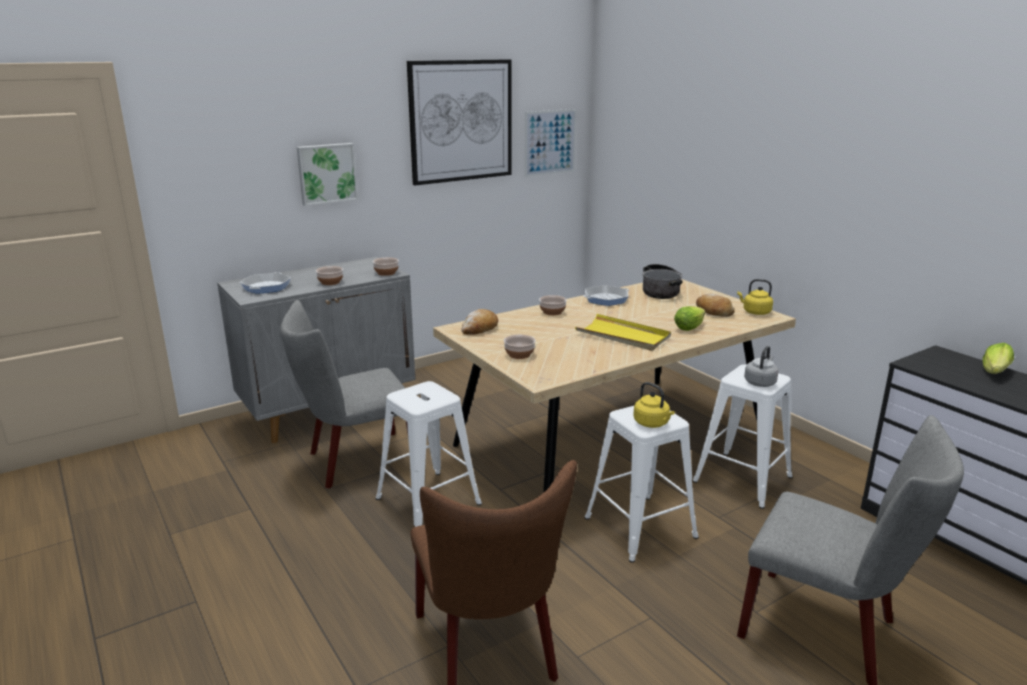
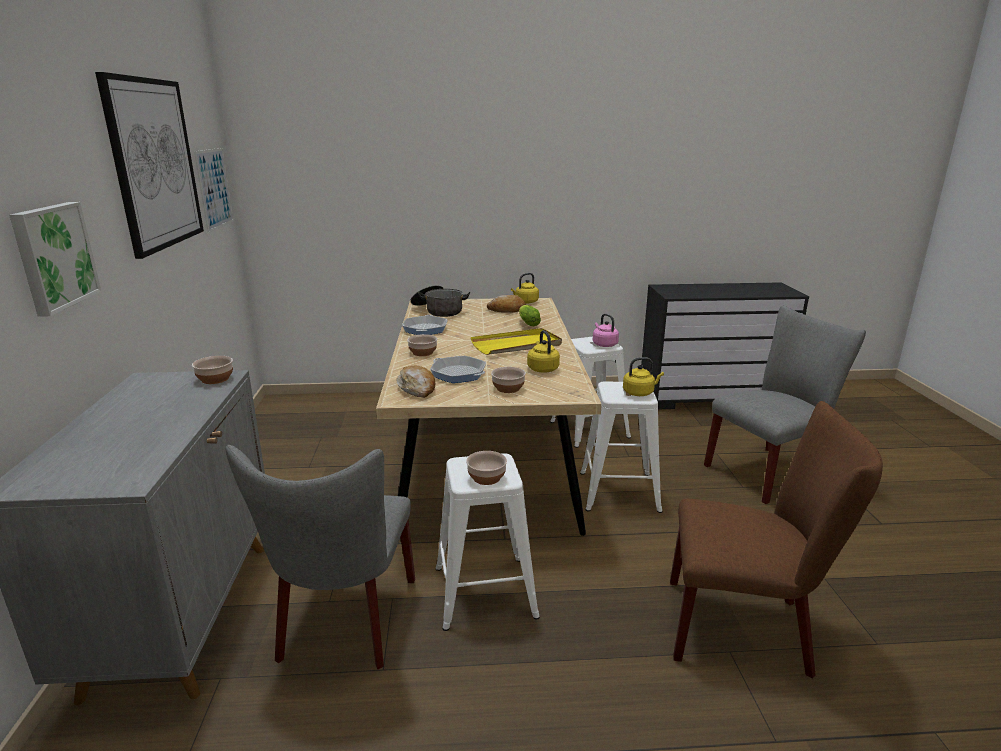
camera: 60 degrees left, 0 degrees up
frying pan [240,272,291,294] -> frying pan moved to [430,356,486,383]
bowl [316,266,343,285] -> bowl moved to [466,451,507,485]
grey kettle [744,346,779,387] -> pink kettle [593,314,619,347]
lettuce [982,343,1014,374] -> none
none -> yellow kettle [527,330,560,373]

